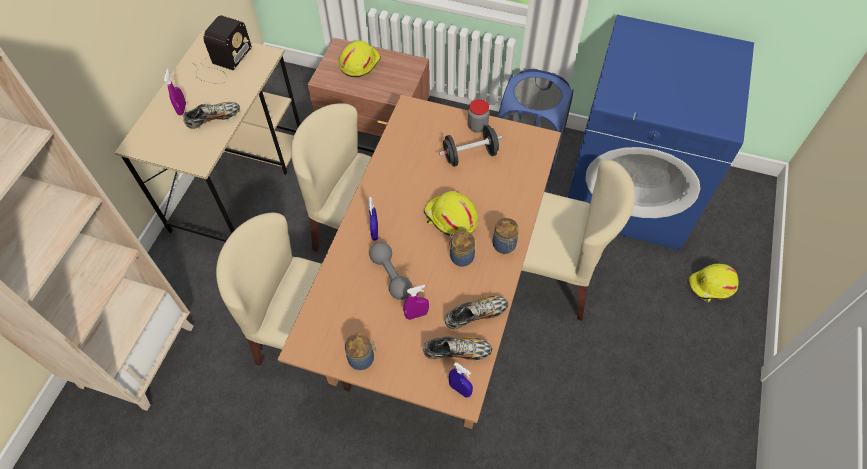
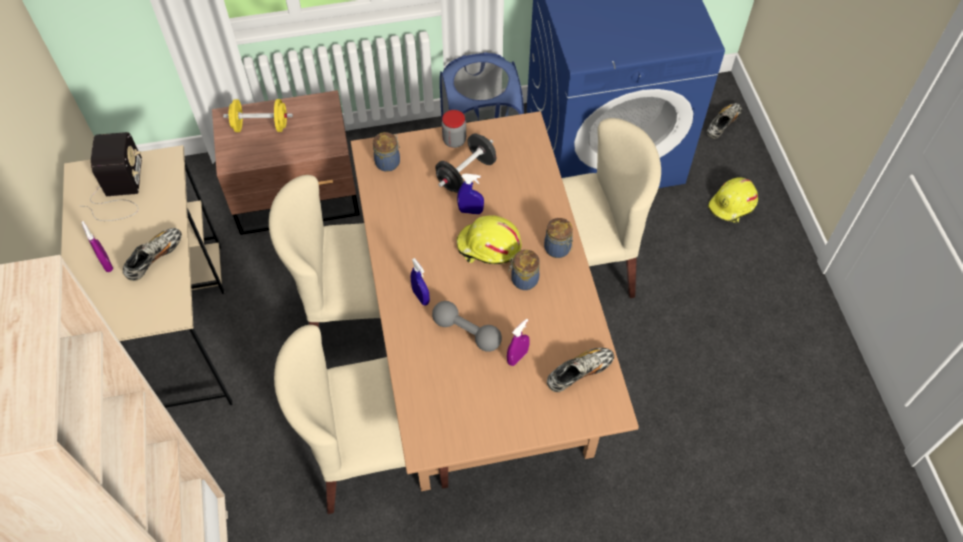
camera: 30 degrees left, 0 degrees up
yellow hard hat [338,40,381,77] -> yellow dumbbell [223,99,293,132]
jar [345,334,376,370] -> jar moved to [373,132,400,172]
shoe [445,296,508,330] -> shoe moved to [707,103,742,139]
blue spray bottle [449,362,473,398] -> blue spray bottle moved to [457,174,484,214]

